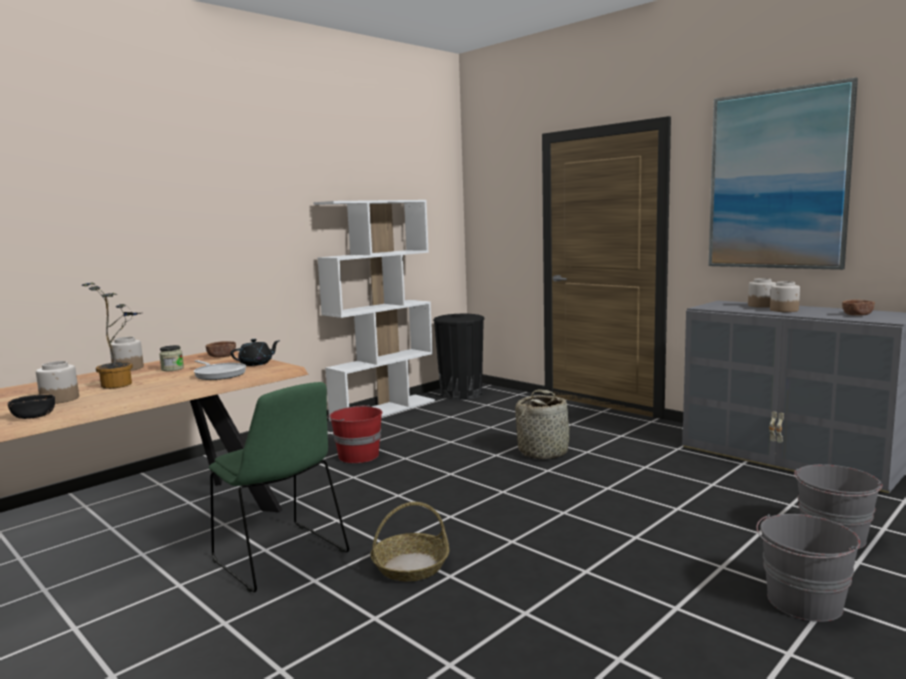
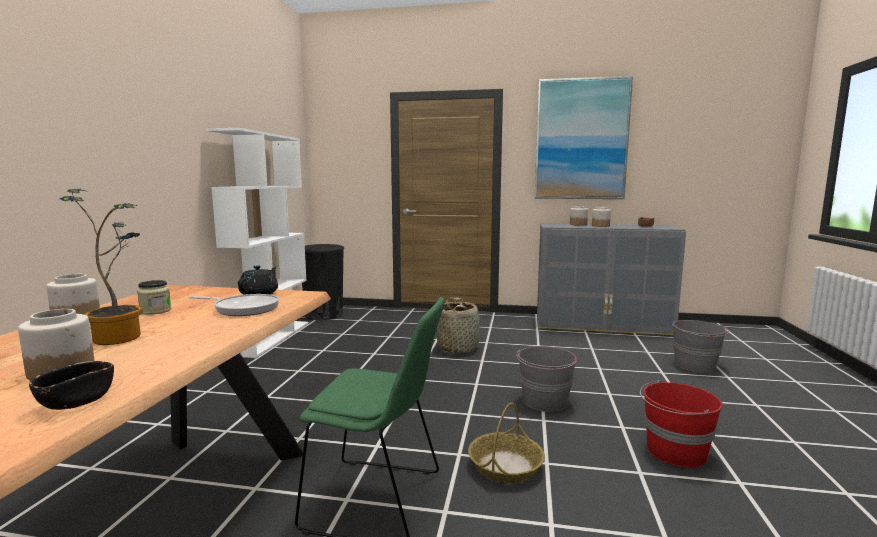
camera: 35 degrees left, 0 degrees up
brown bowl [206,341,236,357] -> none
red bucket [327,405,382,463] -> red bucket moved to [640,380,723,468]
grey bucket [756,514,861,622] -> grey bucket moved to [516,346,577,412]

